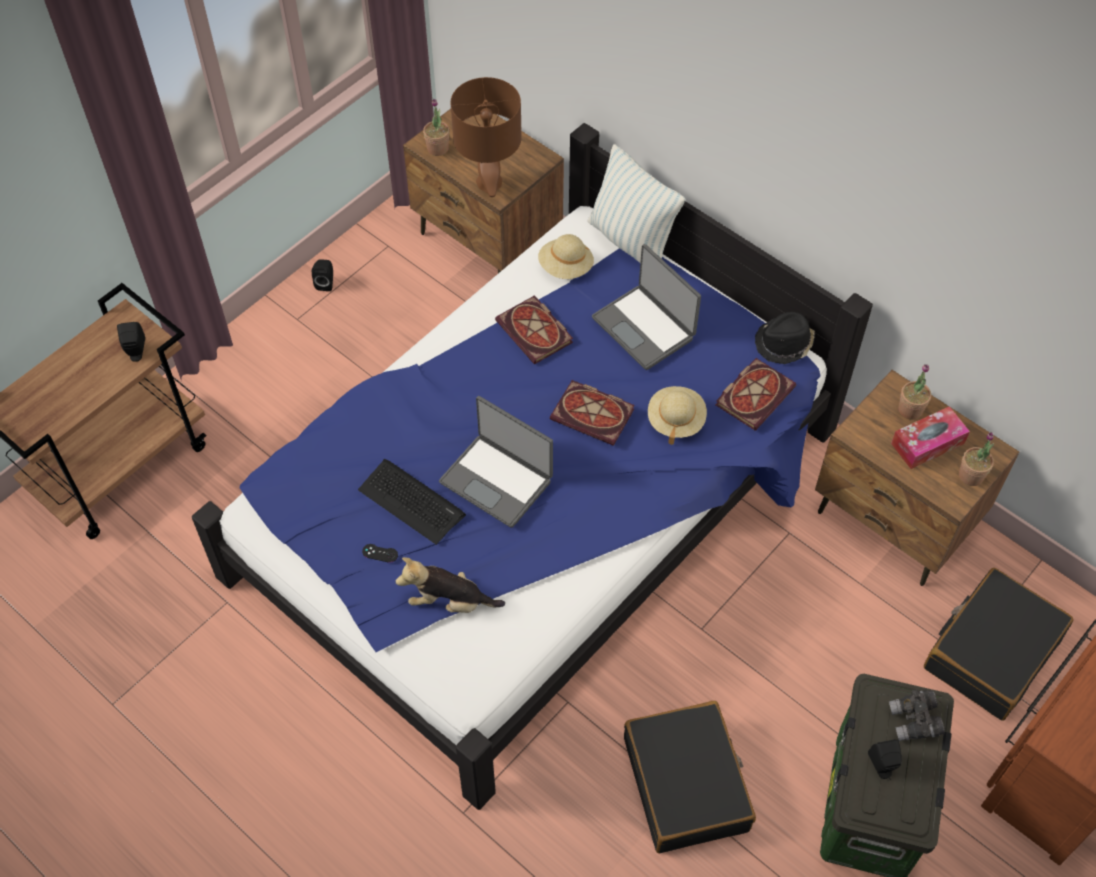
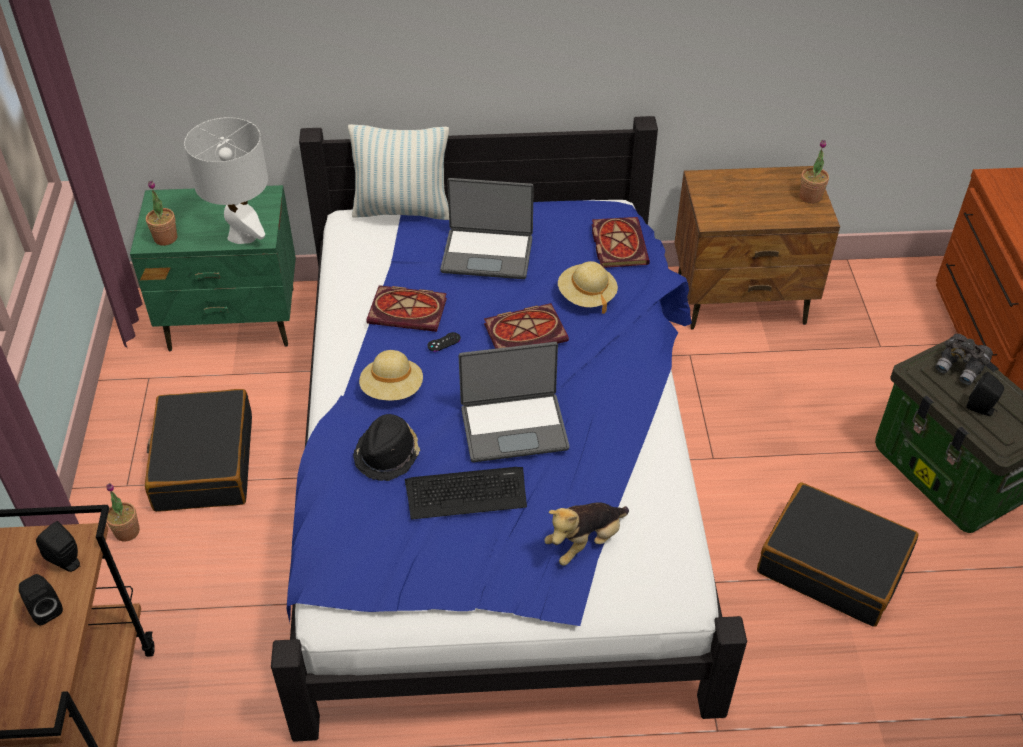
camera: 45 degrees left, 10 degrees down
black speaker [312,259,333,291] -> black speaker moved to [19,574,63,626]
black game controller [362,544,398,563] -> black game controller moved to [427,332,461,352]
brown nightstand [403,109,564,273] -> green nightstand [130,185,296,351]
brown table lamp [450,77,522,197] -> white table lamp [184,117,268,244]
beige hat [538,234,594,279] -> beige hat moved to [359,350,423,401]
black hat [755,312,815,364] -> black hat moved to [353,414,420,481]
tissue box [891,406,970,469] -> none
potted plant [899,364,931,420] -> potted plant moved to [106,483,140,541]
black suitcase [924,568,1074,721] -> black suitcase moved to [145,389,252,512]

